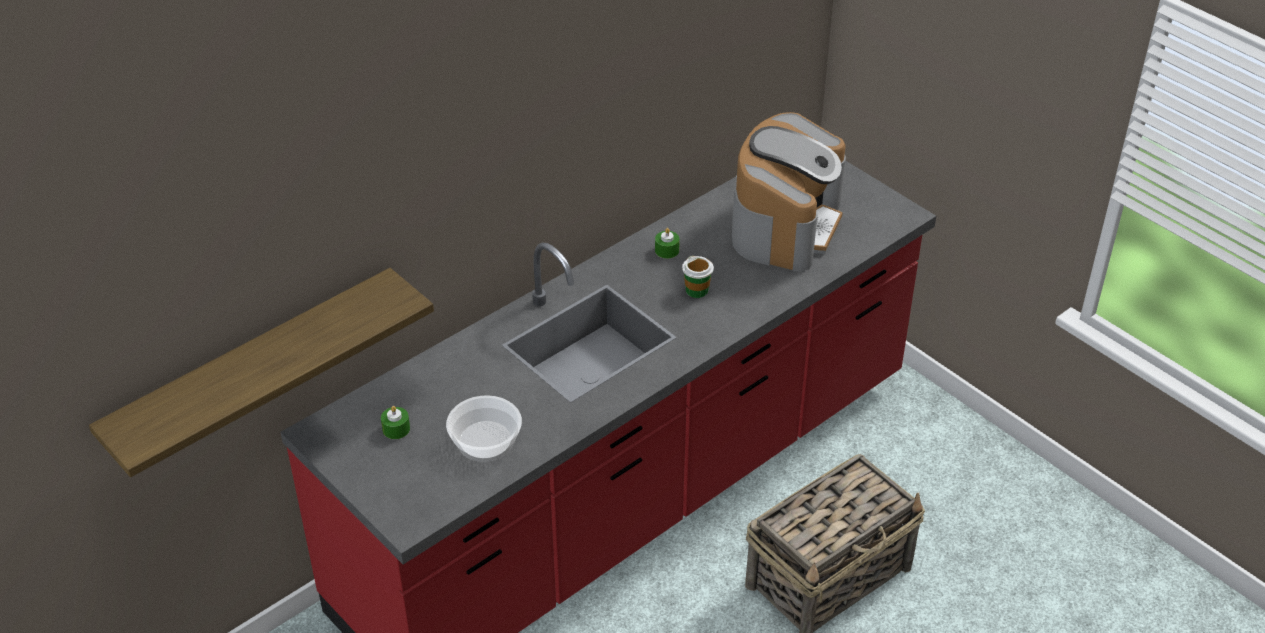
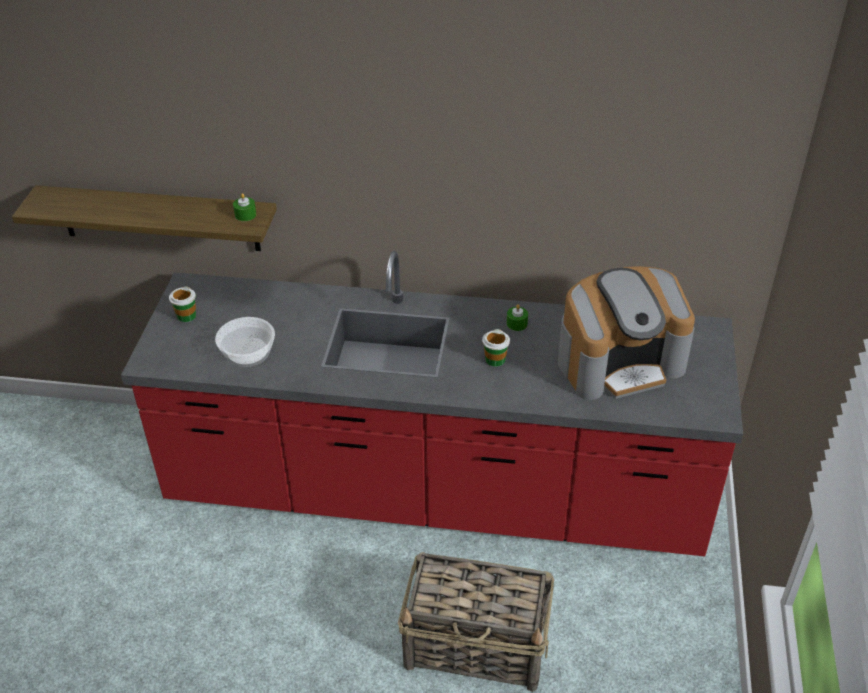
camera: 50 degrees right, 0 degrees up
green candle [381,406,410,439] -> green candle moved to [233,193,256,221]
none -> cup [169,286,196,322]

